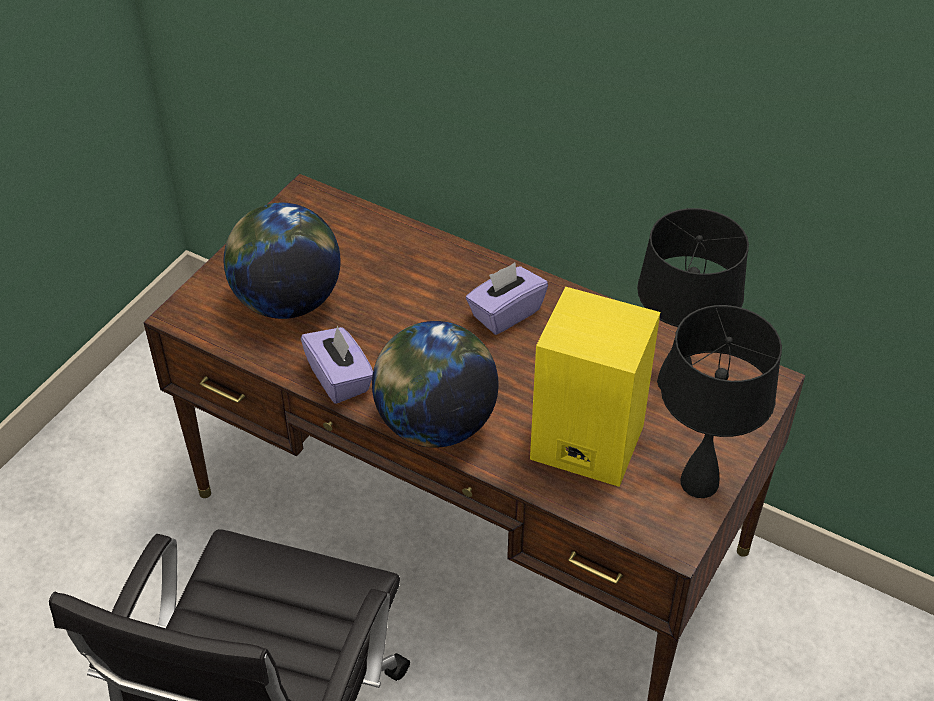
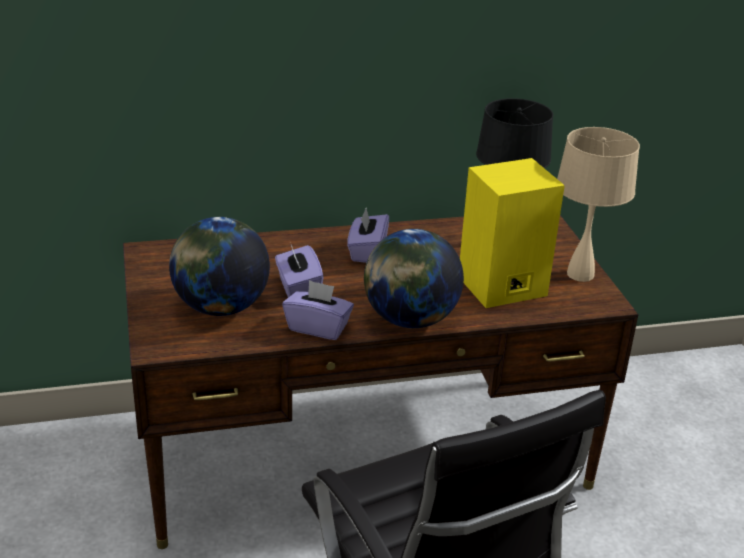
camera: 45 degrees left, 15 degrees down
black table lamp [661,305,782,498] -> beige table lamp [557,127,640,282]
none -> purple tissue box [275,245,324,298]

